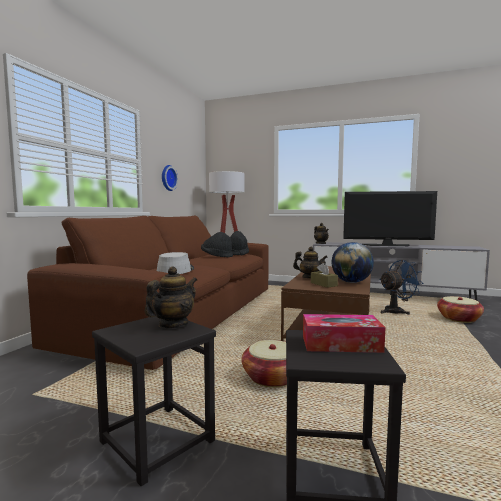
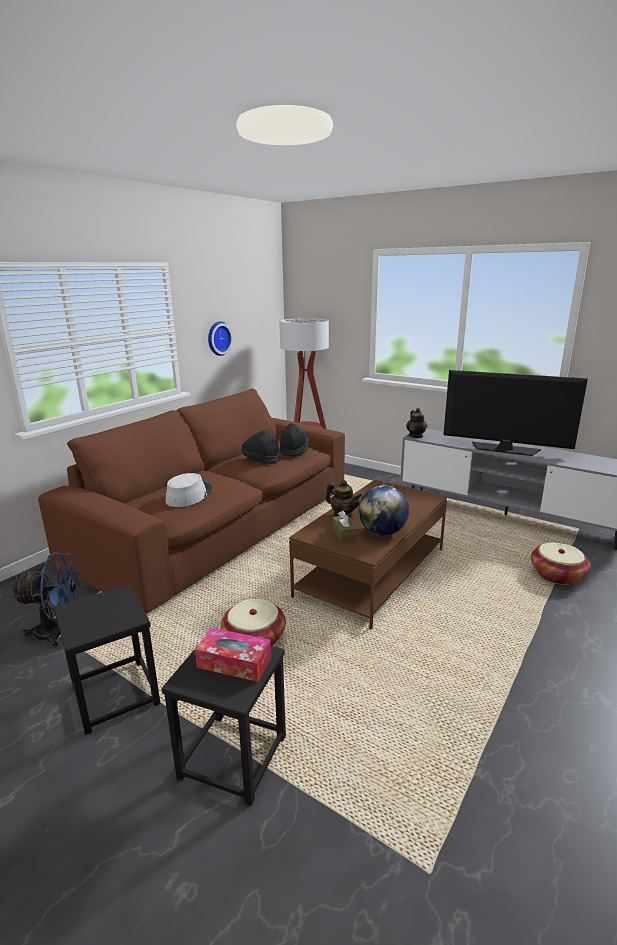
camera: 15 degrees right, 15 degrees up
teapot [145,266,197,328] -> none
blue fan [379,260,424,315] -> blue fan moved to [11,552,83,647]

